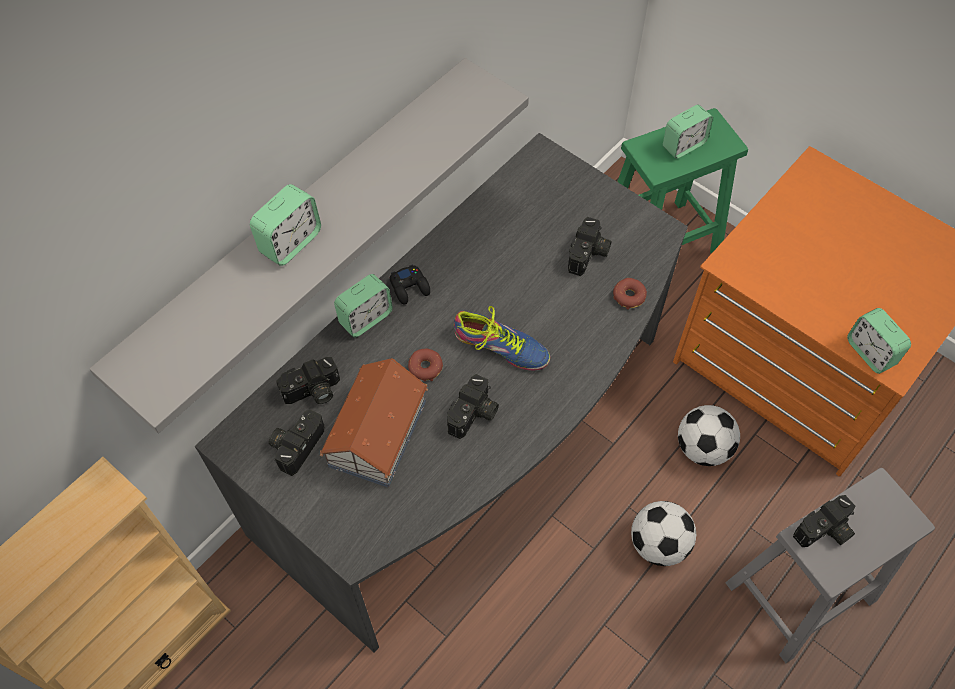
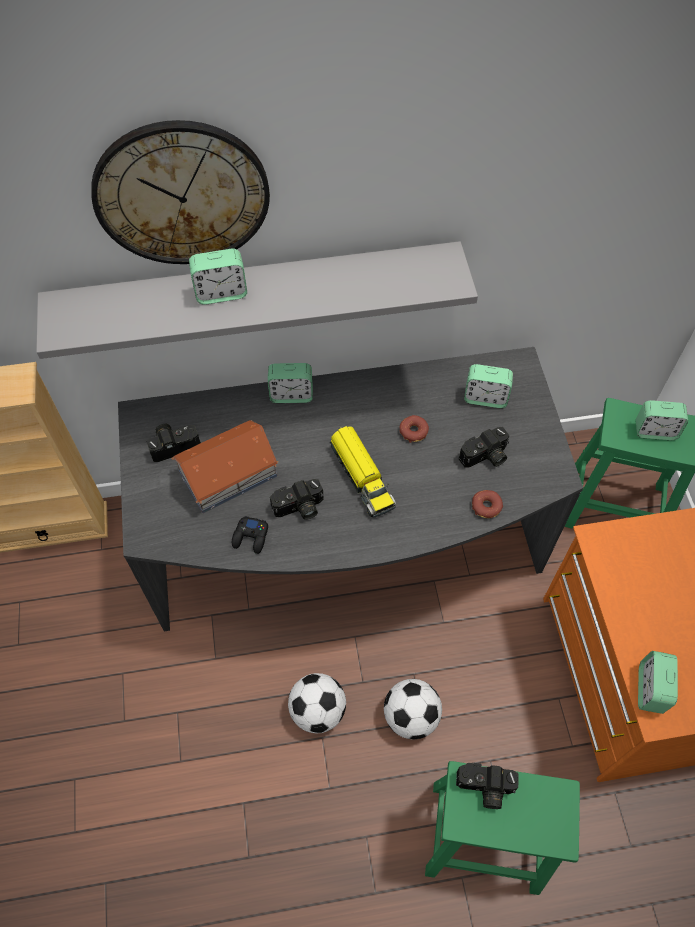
camera: 40 degrees right, 0 degrees up
camera [276,357,340,404] -> none
black game controller [390,264,430,305] -> black game controller moved to [232,516,268,554]
donut [408,349,443,381] -> donut moved to [400,415,429,443]
shoe [454,306,550,370] -> toy truck [330,426,396,518]
football [678,405,740,466] -> football moved to [288,673,346,734]
grey stool [725,468,935,663] -> green stool [425,761,580,895]
none -> wall clock [91,120,270,264]
none -> alarm clock [464,364,513,408]

